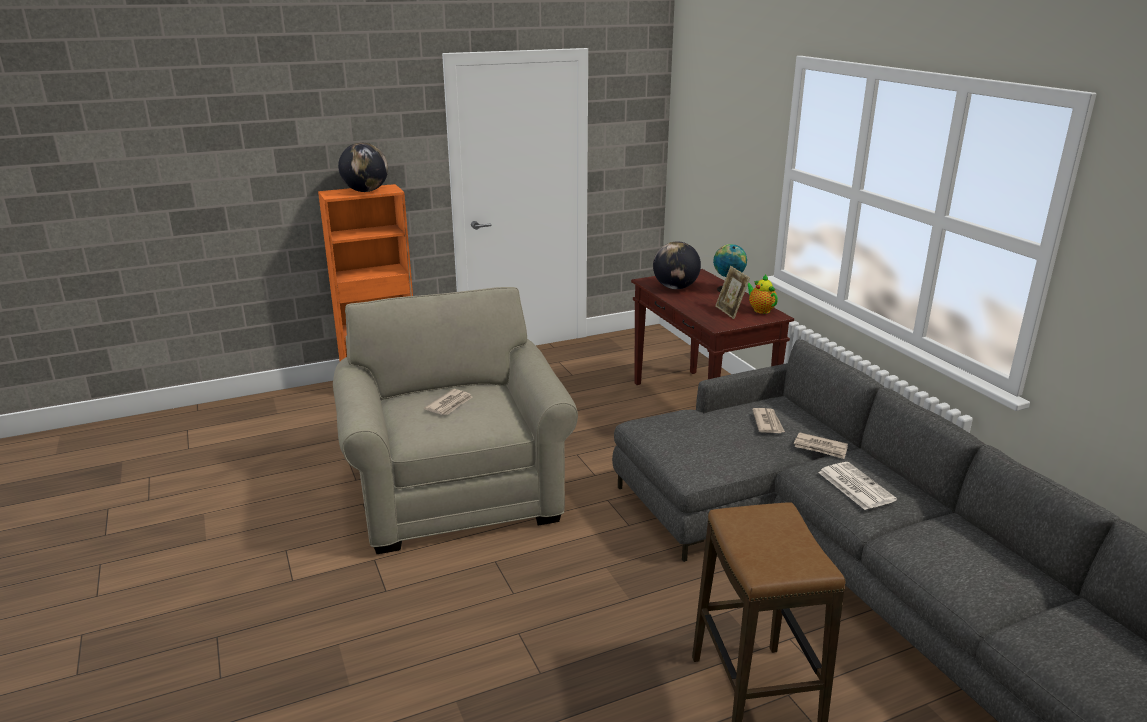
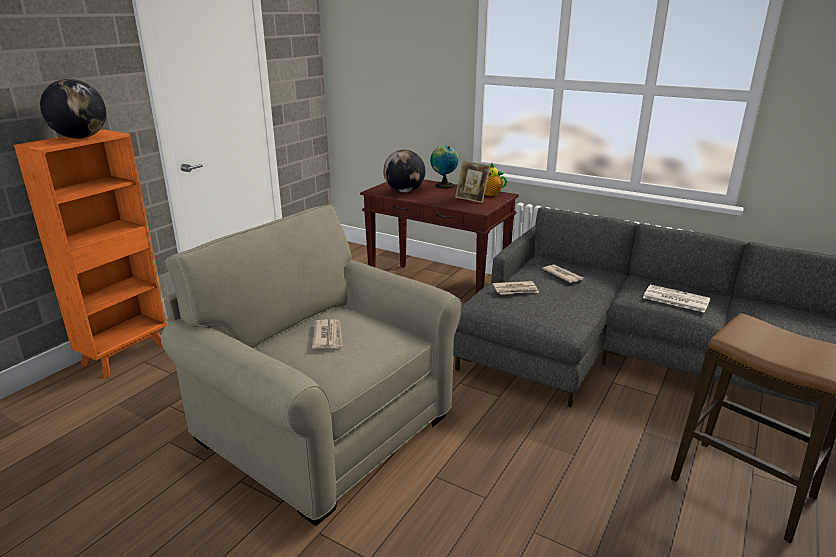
camera: 35 degrees left, 0 degrees up
newspaper [794,432,848,459] -> newspaper moved to [493,281,539,294]

